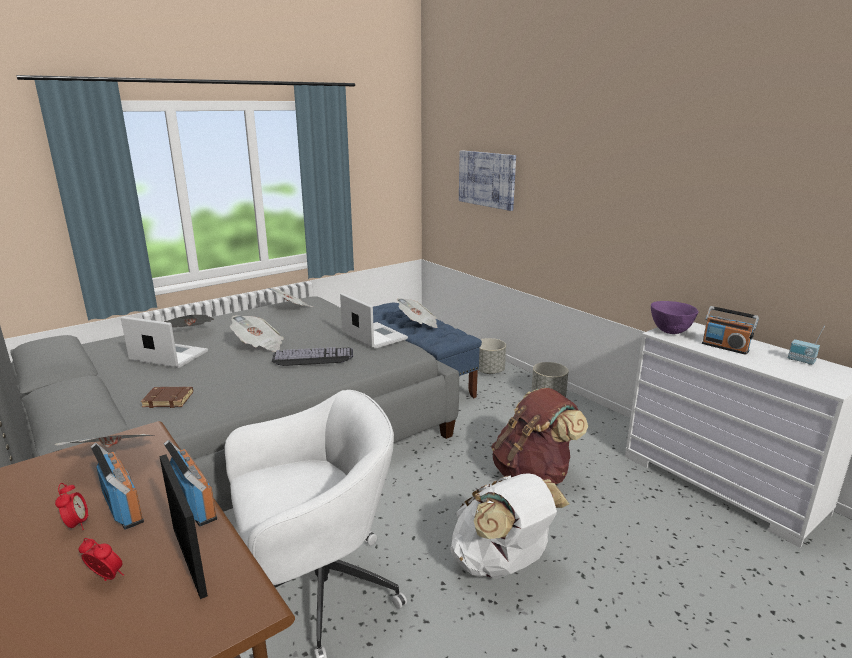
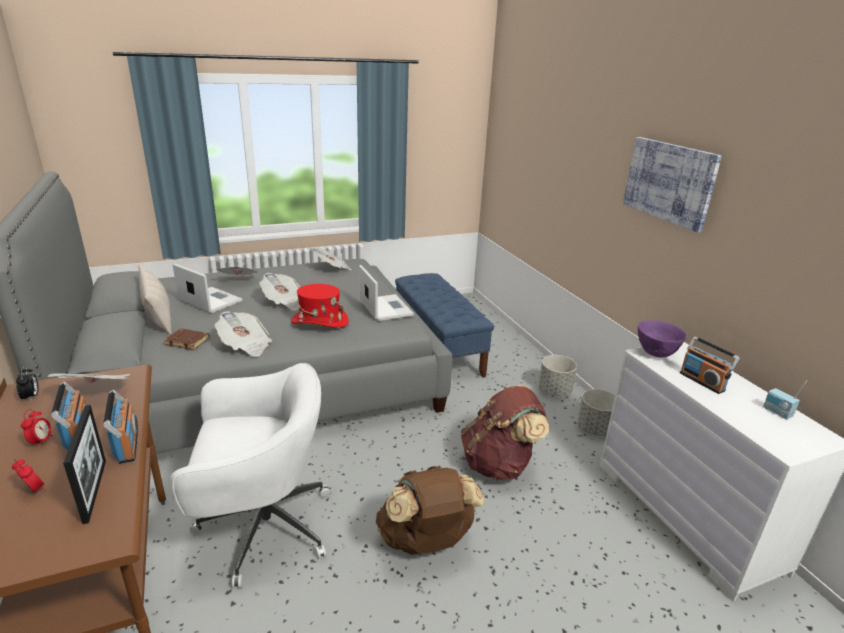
camera: 15 degrees right, 5 degrees up
keyboard [272,347,353,366] -> red hat [291,284,349,328]
newspaper [397,298,437,328] -> newspaper moved to [215,311,272,357]
white backpack [450,473,570,579] -> brown backpack [376,466,484,555]
picture [459,150,516,211] -> picture moved to [623,137,722,233]
grey planter [478,338,506,374] -> grey planter moved to [578,389,615,436]
none -> alarm clock [16,366,38,401]
none -> beige pillow [138,263,172,335]

